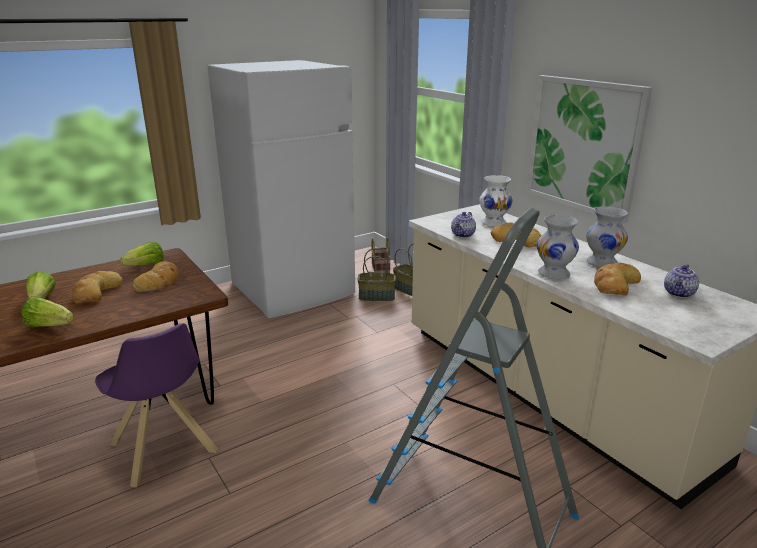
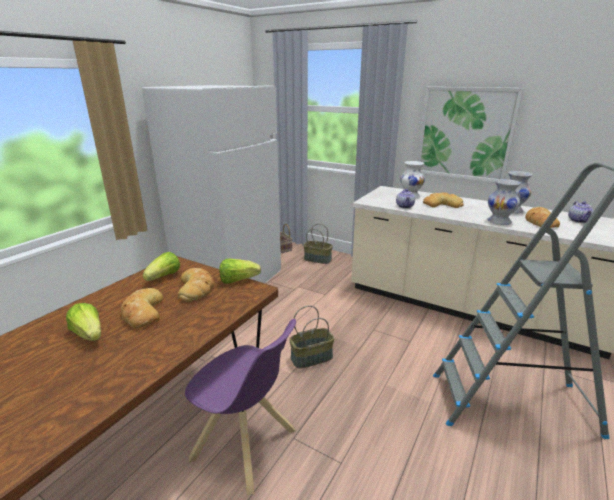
camera: 25 degrees left, 0 degrees up
lettuce [21,297,74,327] -> lettuce moved to [219,259,261,284]
basket [358,248,396,301] -> basket moved to [289,305,334,369]

